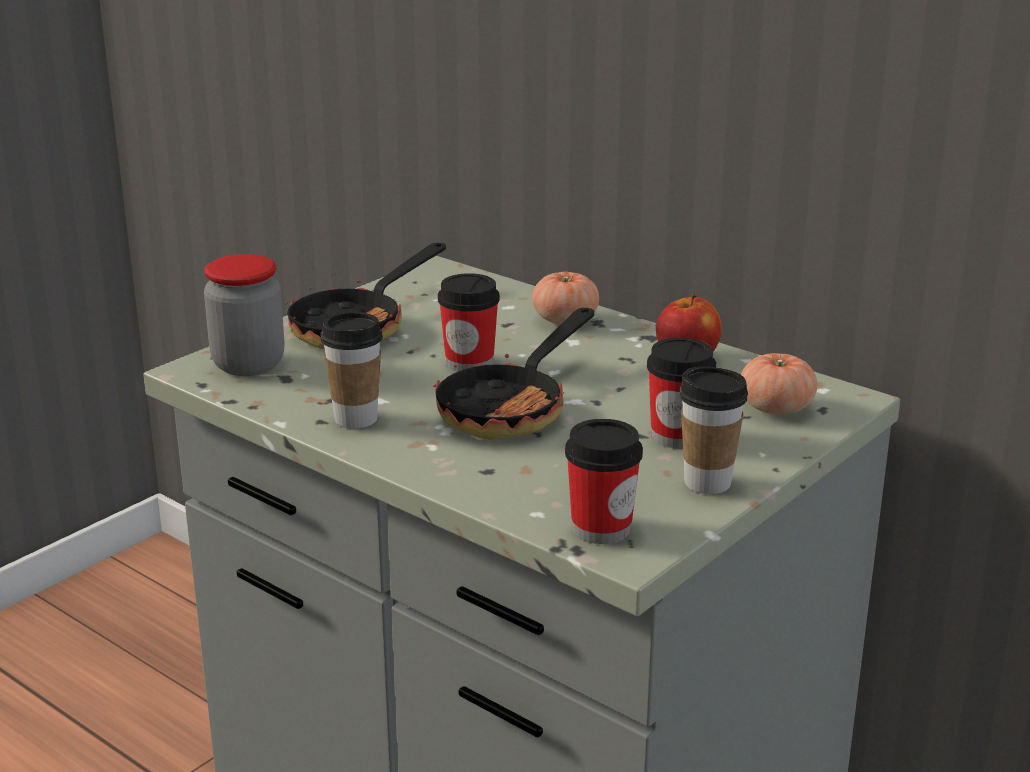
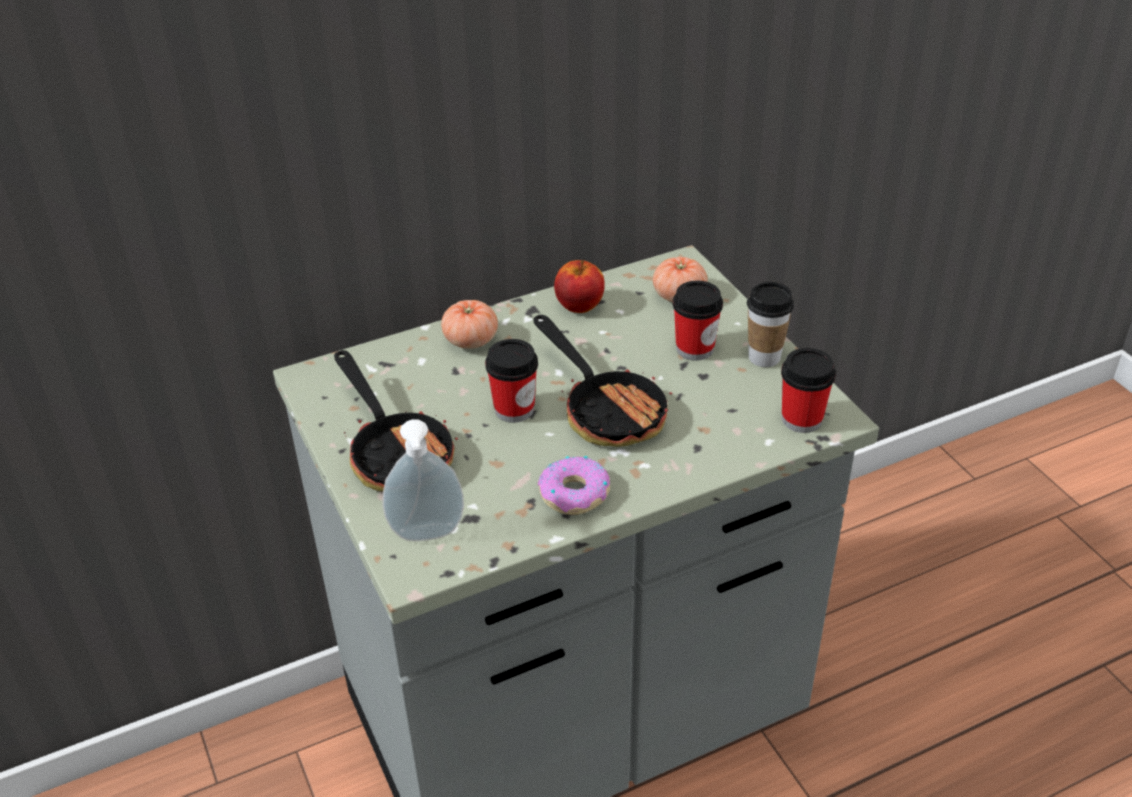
camera: 65 degrees left, 15 degrees up
jar [204,254,284,376] -> soap dispenser [383,419,464,541]
cup [321,312,383,429] -> donut [538,456,610,515]

